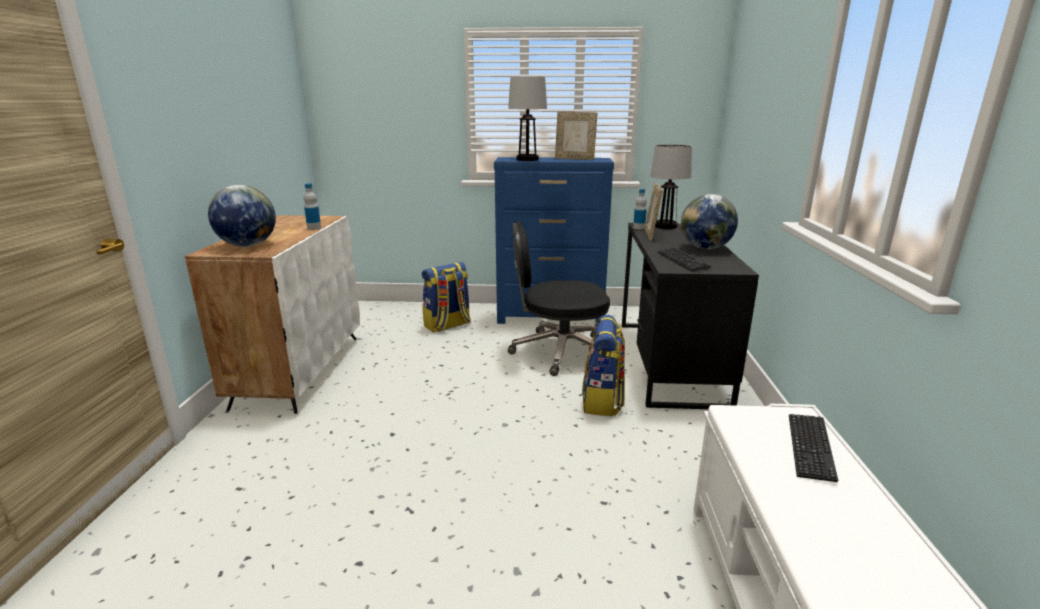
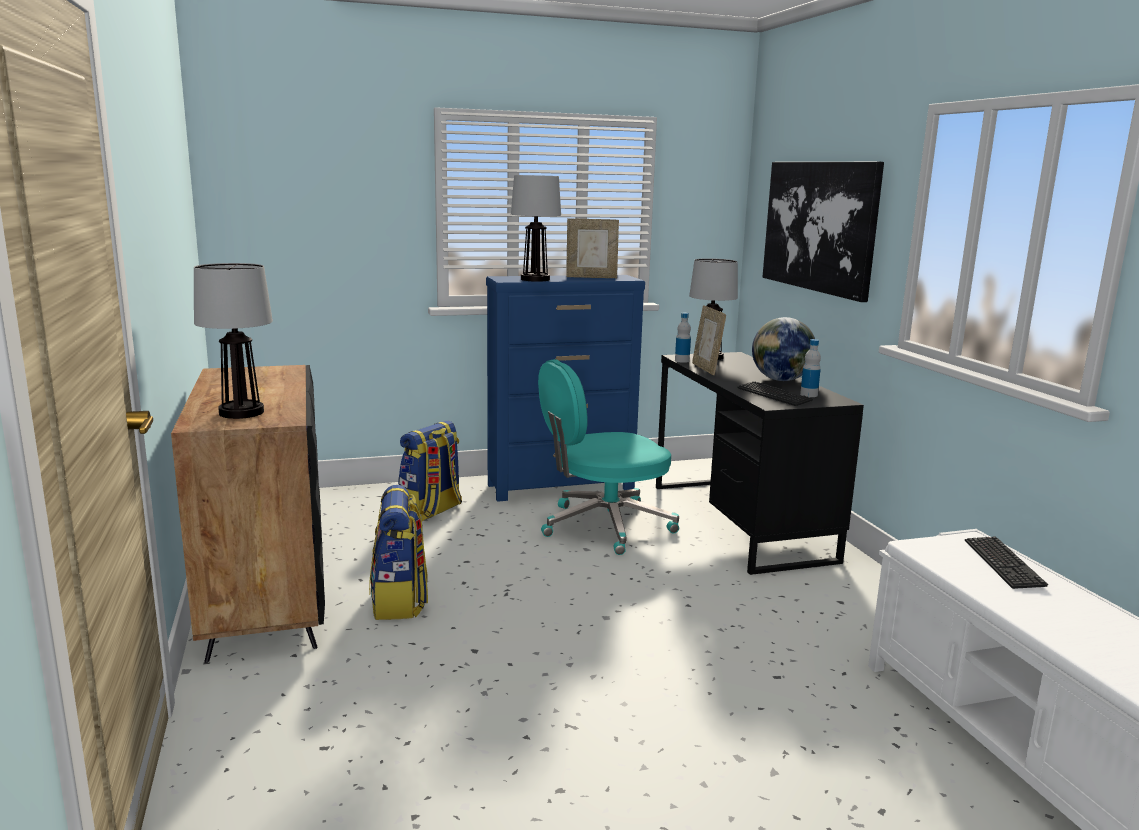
camera: 20 degrees left, 5 degrees down
white cabinet [185,215,360,414] -> black cabinet [171,365,325,663]
globe [208,185,276,247] -> table lamp [194,263,273,419]
bottle [304,183,321,230] -> bottle moved to [800,339,821,397]
black office chair [508,221,610,376] -> turquoise office chair [538,359,679,555]
backpack [582,315,625,416] -> backpack moved to [369,485,428,620]
none -> picture [763,162,884,302]

